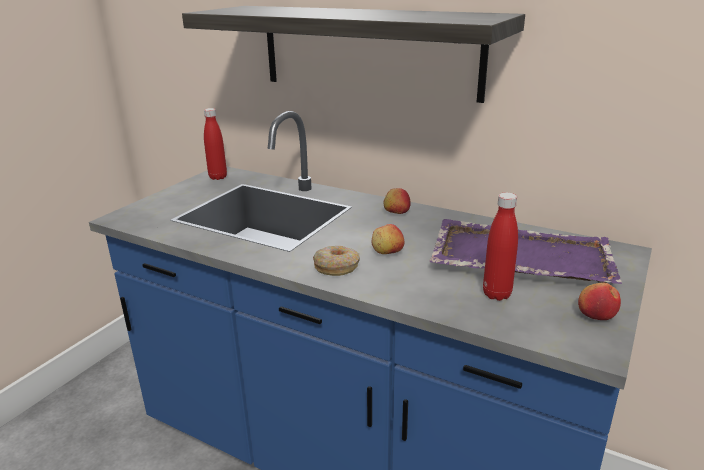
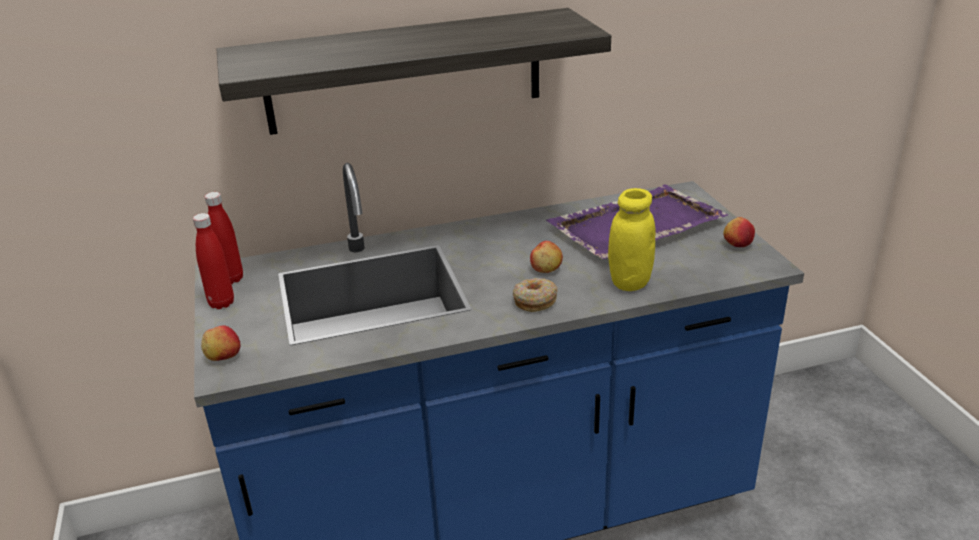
camera: 45 degrees left, 5 degrees up
apple [384,188,411,214] -> apple moved to [201,326,241,361]
red bottle [483,192,518,301] -> red bottle moved to [193,213,234,309]
none -> yellow jar [608,188,655,291]

